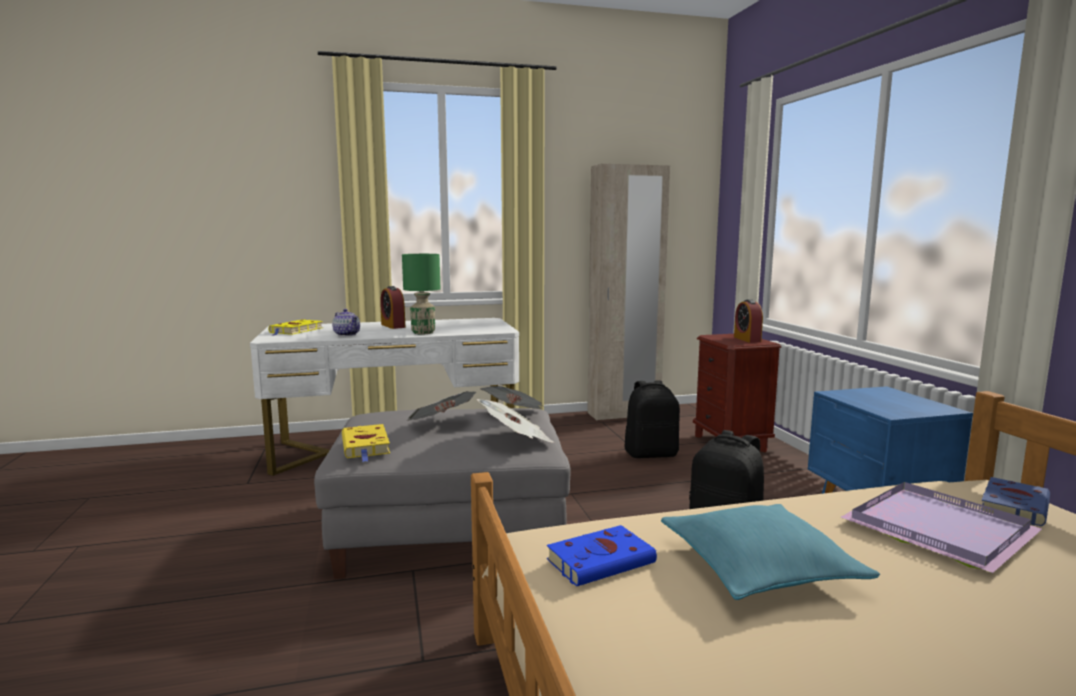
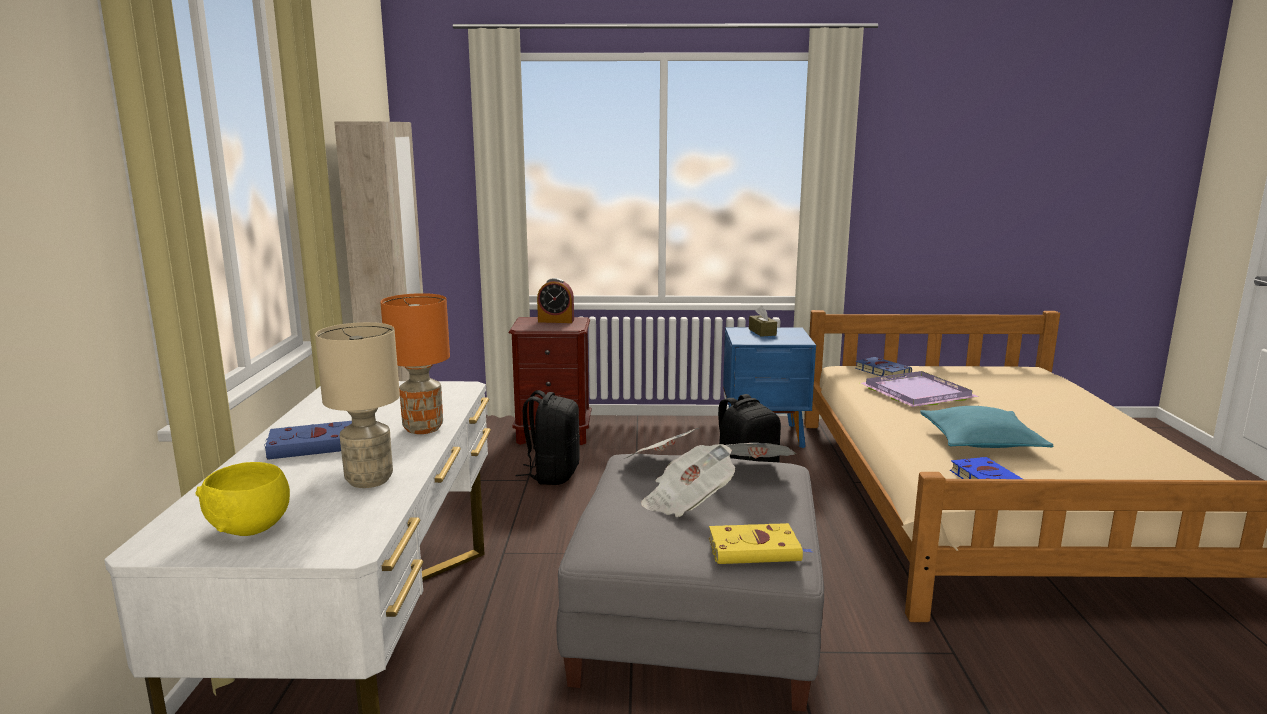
camera: 75 degrees left, 5 degrees up
yellow book [268,319,323,336] -> yellow bowl [195,462,290,536]
teapot [332,309,360,336] -> beige table lamp [315,322,400,488]
alarm clock [380,286,405,329] -> blue book [264,421,352,460]
green table lamp [402,254,440,334] -> orange table lamp [380,293,450,434]
none -> brown tissue box [749,306,777,337]

